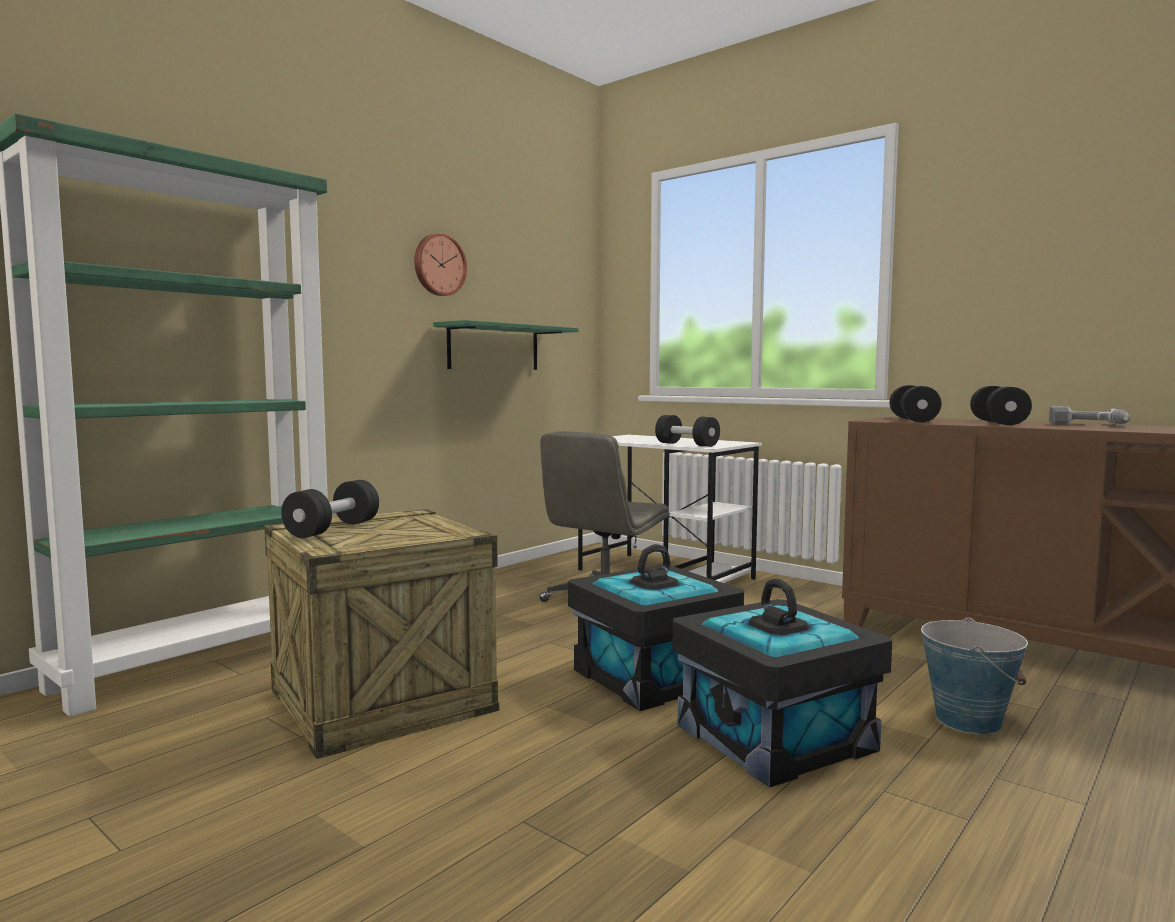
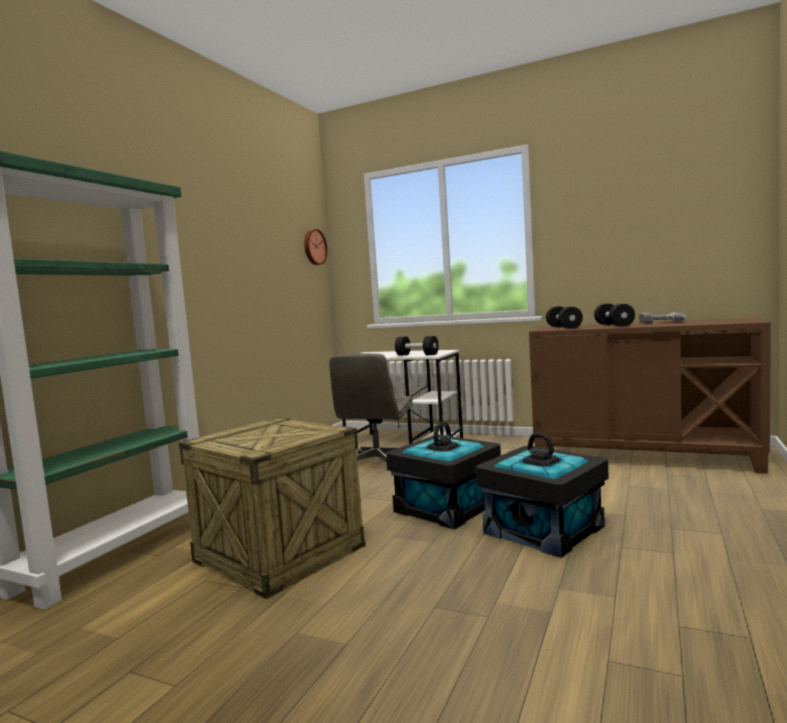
camera: 15 degrees left, 0 degrees up
black dumbbell [281,480,379,538] -> none
wall clock [414,233,467,296] -> wall clock moved to [304,229,328,265]
green shelf [433,320,579,370] -> none
bucket [921,617,1028,735] -> none

